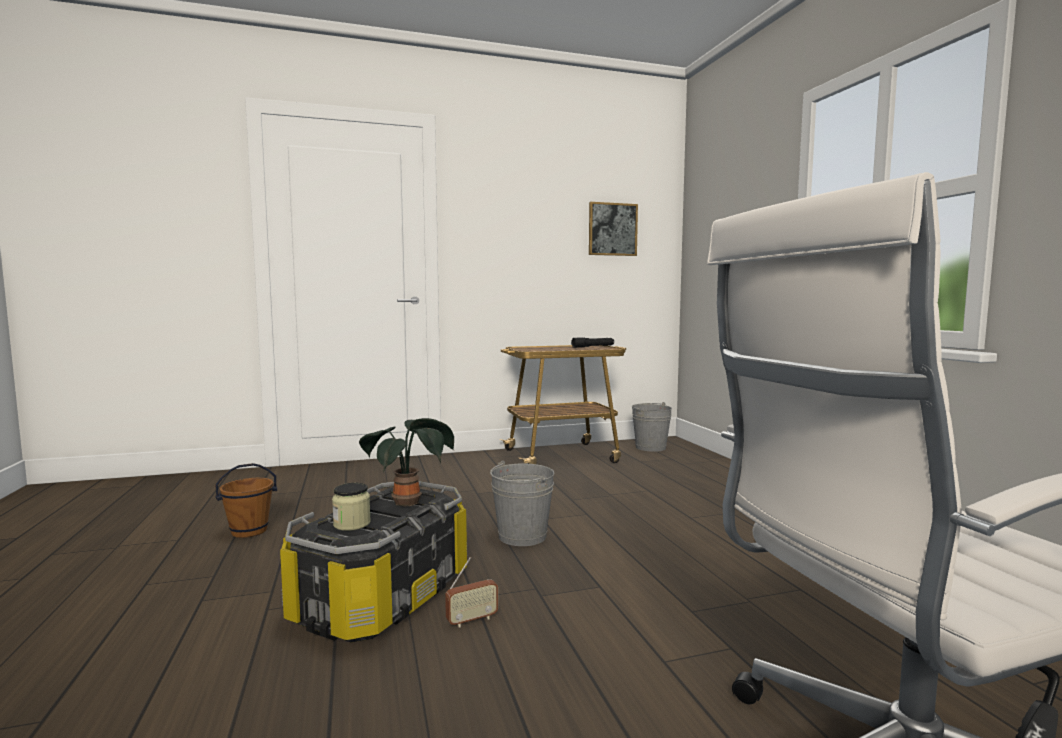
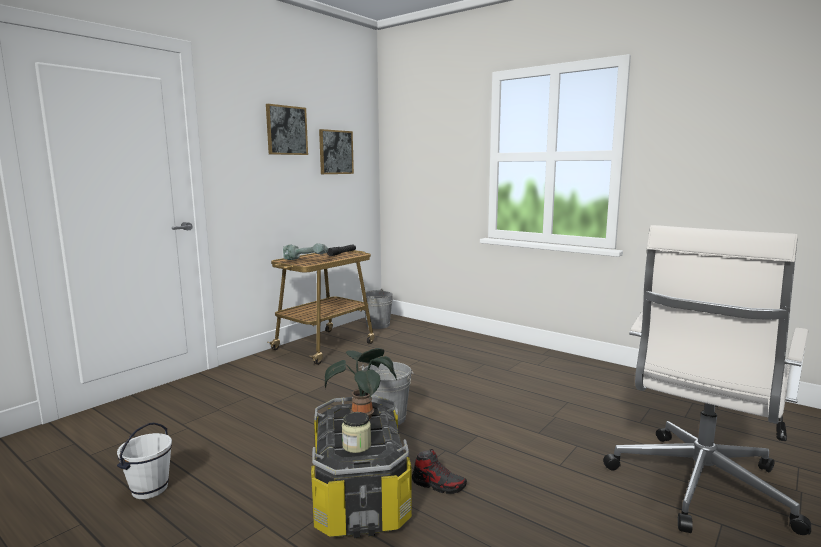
camera: 35 degrees left, 5 degrees up
brown bucket [215,463,277,538] -> white bucket [117,422,172,499]
radio [445,557,498,627] -> shoe [412,449,467,494]
none -> picture [266,104,308,155]
none -> power drill [283,243,328,260]

